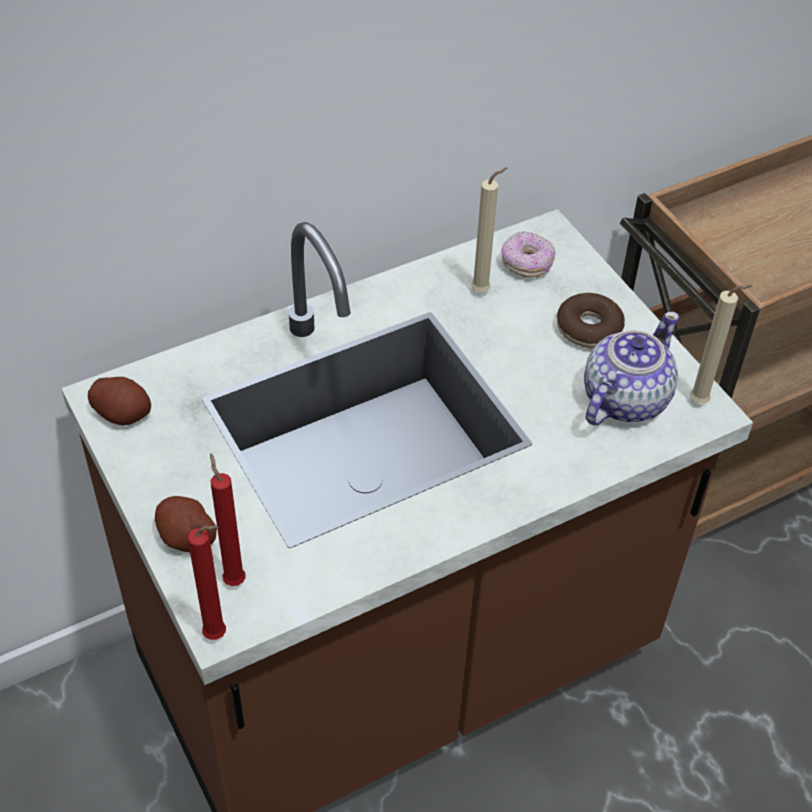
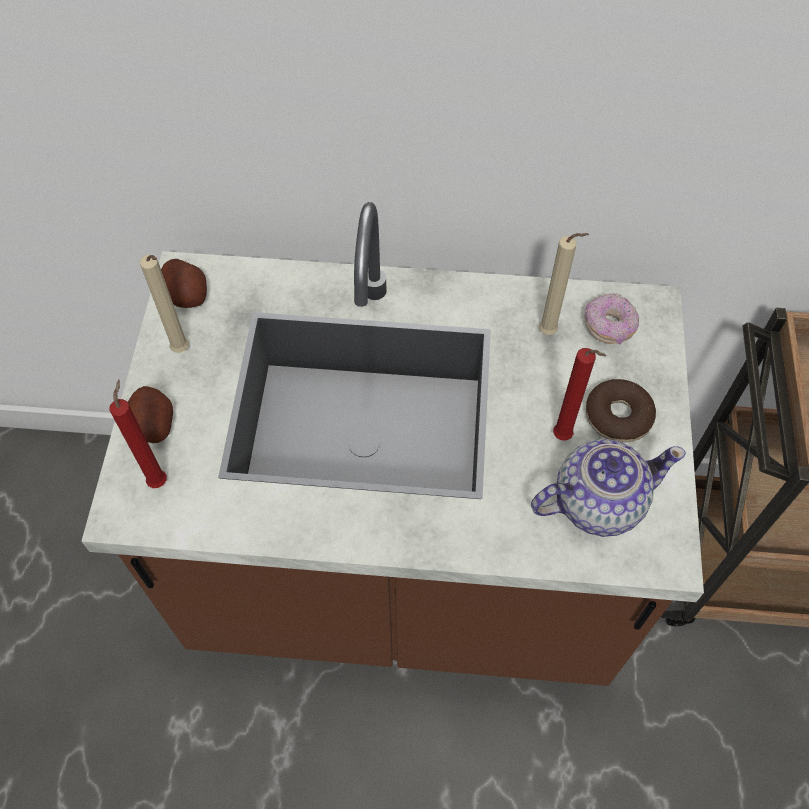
camera: 35 degrees right, 10 degrees up
red candle [188,525,226,640] -> red candle moved to [553,348,606,440]
beige candle [690,285,752,404] -> beige candle moved to [140,255,189,353]

